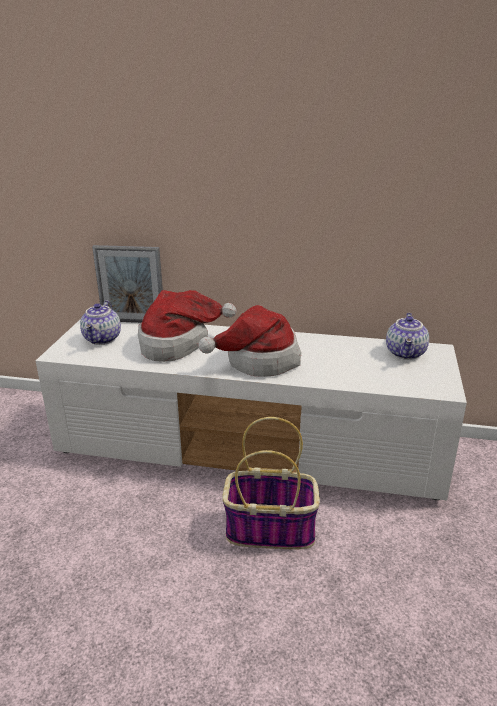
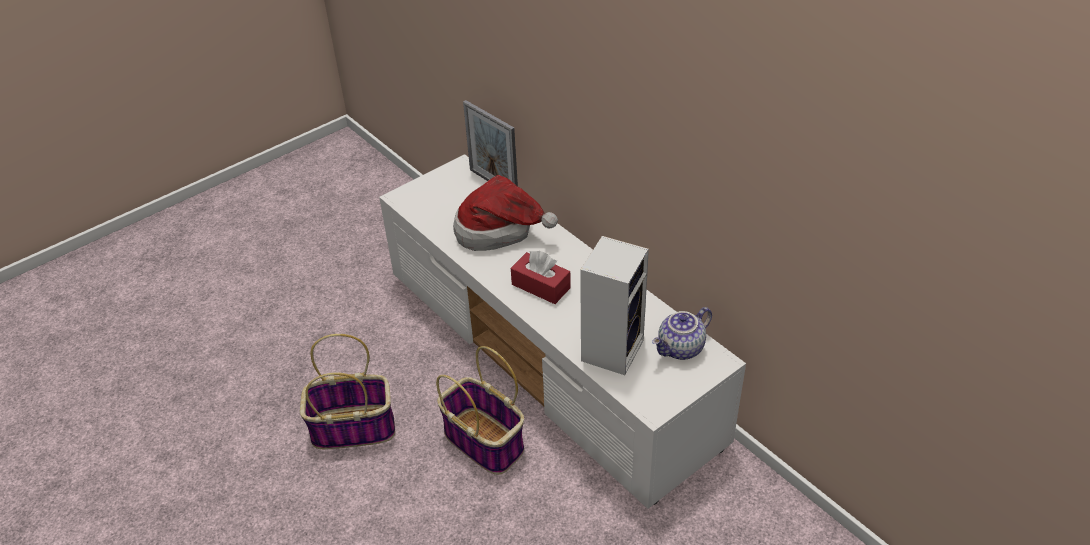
camera: 40 degrees right, 15 degrees up
teapot [80,300,121,345] -> none
hat [198,305,301,377] -> red tissue box [511,251,571,304]
none -> basket [300,334,395,449]
none -> speaker [580,236,649,375]

